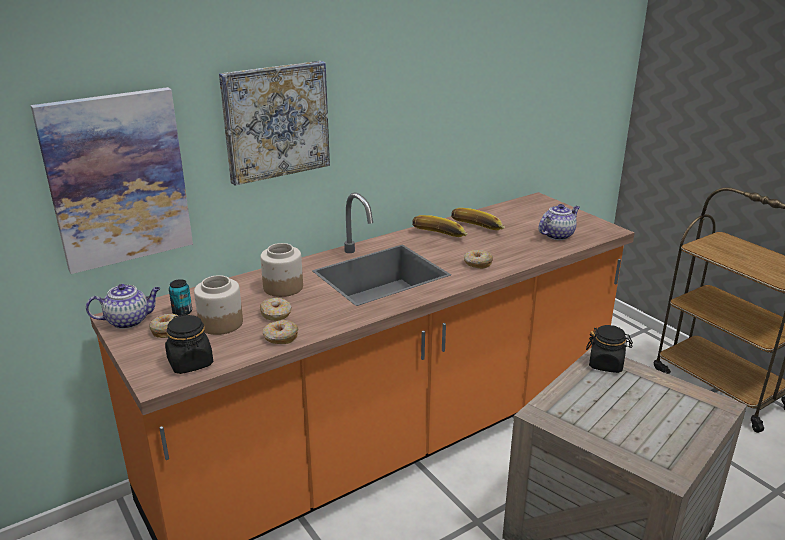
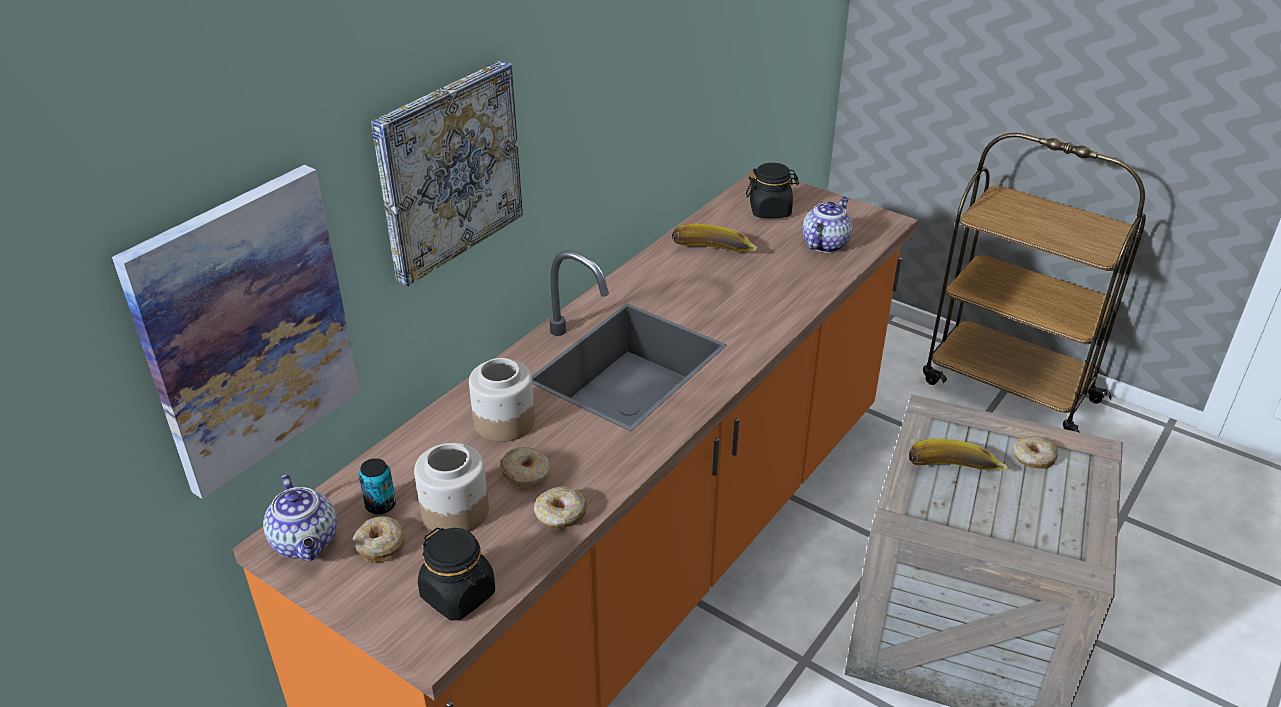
camera: 20 degrees left, 10 degrees up
teapot [86,284,160,329] -> teapot turned 105 degrees clockwise [263,474,337,561]
banana [412,215,468,237] -> banana moved to [909,439,1008,470]
donut [464,250,493,269] -> donut moved to [1013,436,1058,469]
black jar [586,325,633,373] -> black jar moved to [746,163,799,218]

